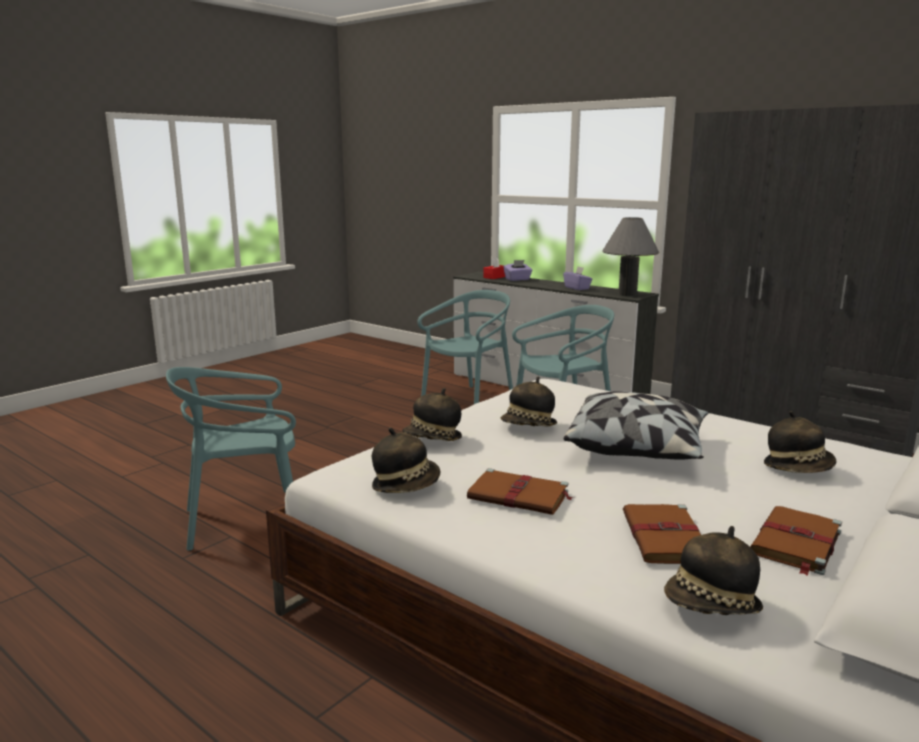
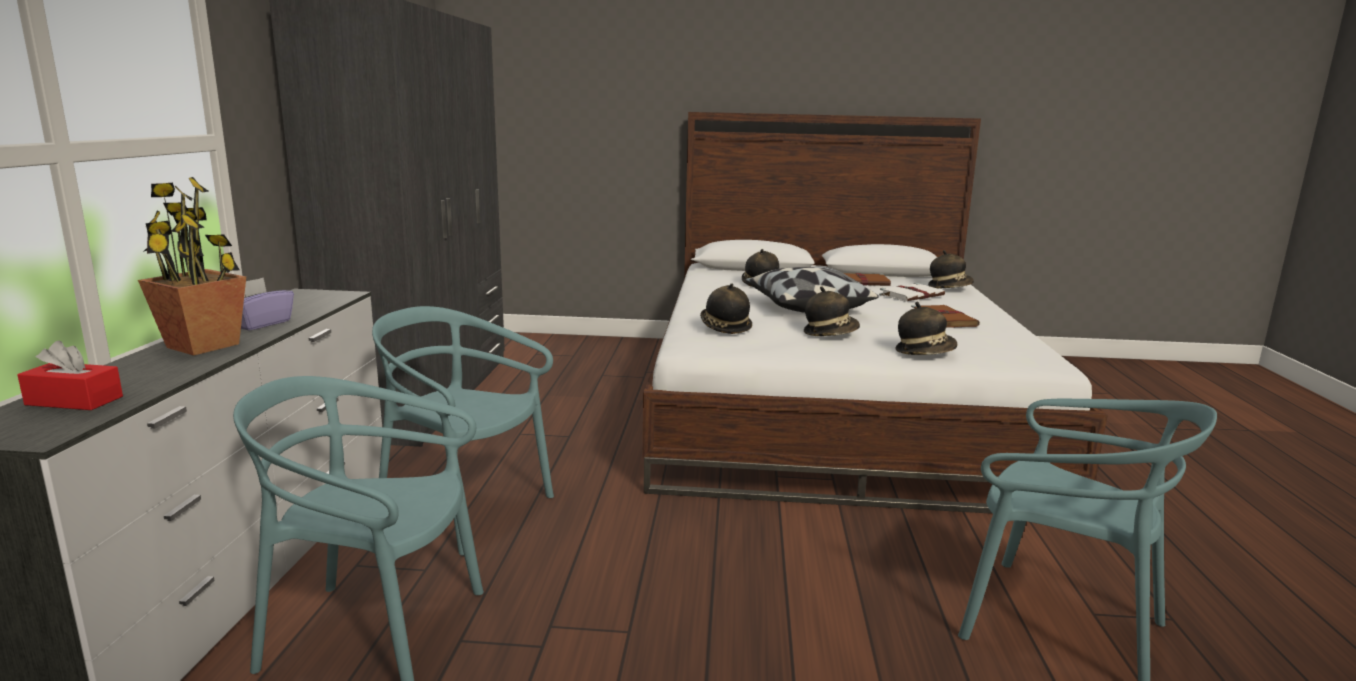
camera: 125 degrees left, 0 degrees up
hat [372,428,441,493] -> hat moved to [700,283,752,334]
purple tissue box [503,260,532,281] -> none
grey table lamp [602,217,659,296] -> none
brown book [623,504,701,564] -> white book [879,283,945,302]
none -> potted plant [138,177,246,356]

